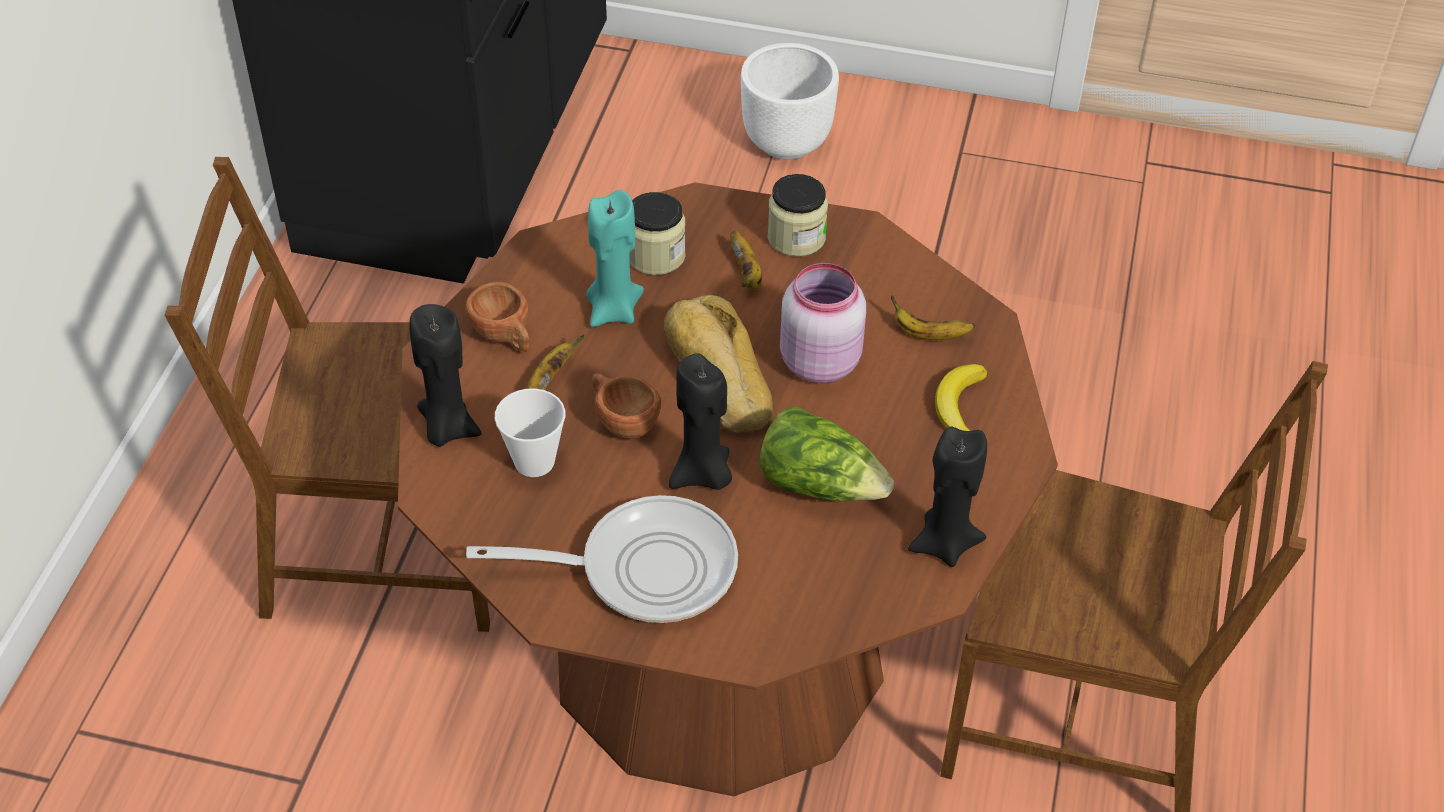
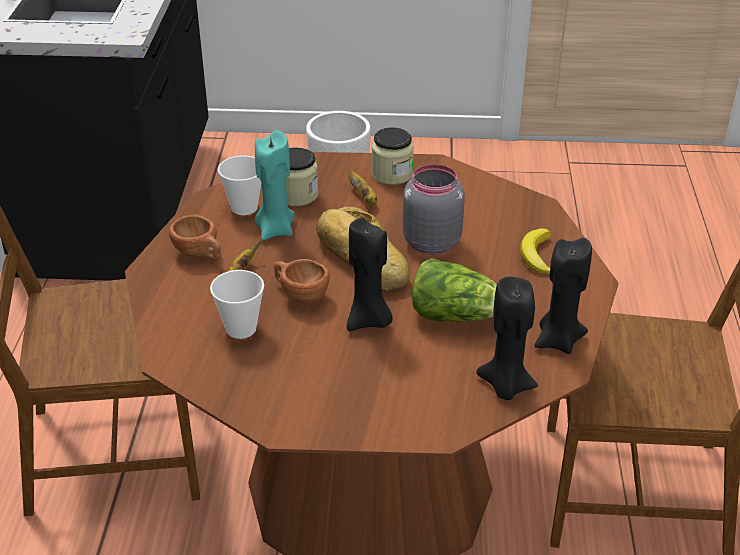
camera: 10 degrees left, 10 degrees down
black candle [409,304,482,447] -> black candle moved to [476,277,538,400]
frying pan [466,495,738,623] -> none
pink jar [780,263,866,383] -> grey jar [402,164,465,254]
banana [891,295,975,340] -> none
none -> cup [218,156,261,215]

